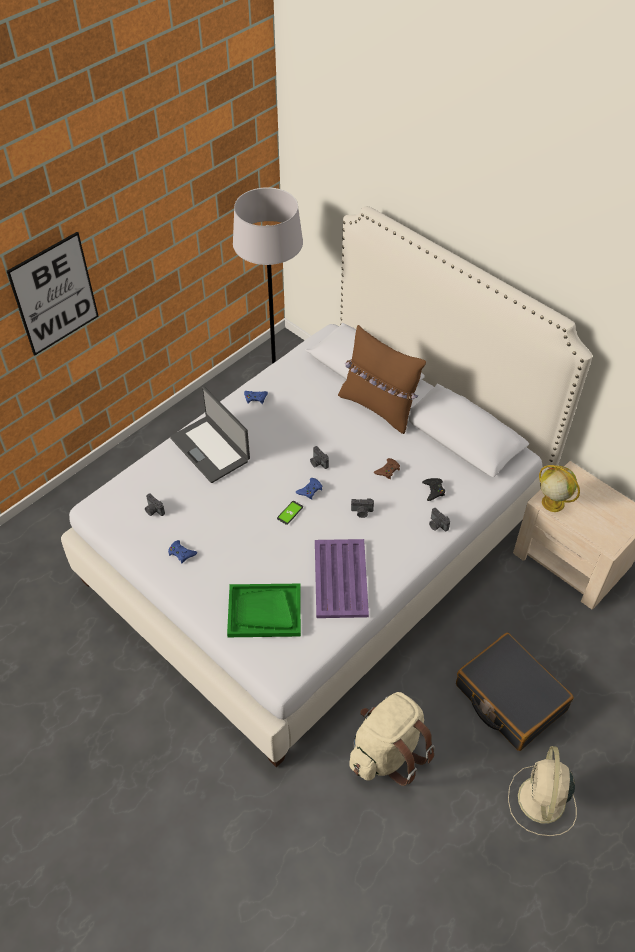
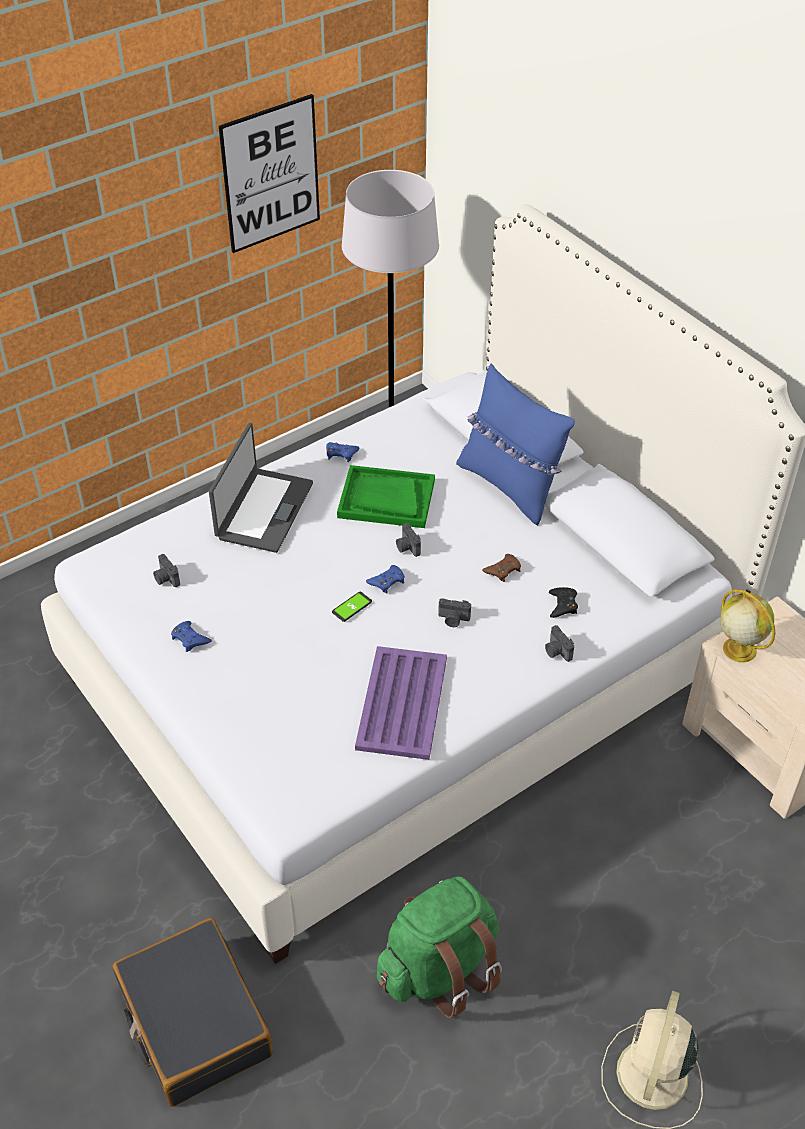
camera: 10 degrees right, 5 degrees down
picture [7,232,99,355] -> picture moved to [219,94,320,253]
laptop [170,386,250,483] -> laptop turned 135 degrees counterclockwise [209,423,313,553]
green tray [227,584,301,637] -> green tray moved to [337,465,435,528]
brown pillow [338,325,426,434] -> blue pillow [456,364,575,525]
beige backpack [349,692,435,786] -> green backpack [377,877,502,1018]
black suitcase [456,632,574,751] -> black suitcase moved to [113,918,273,1107]

